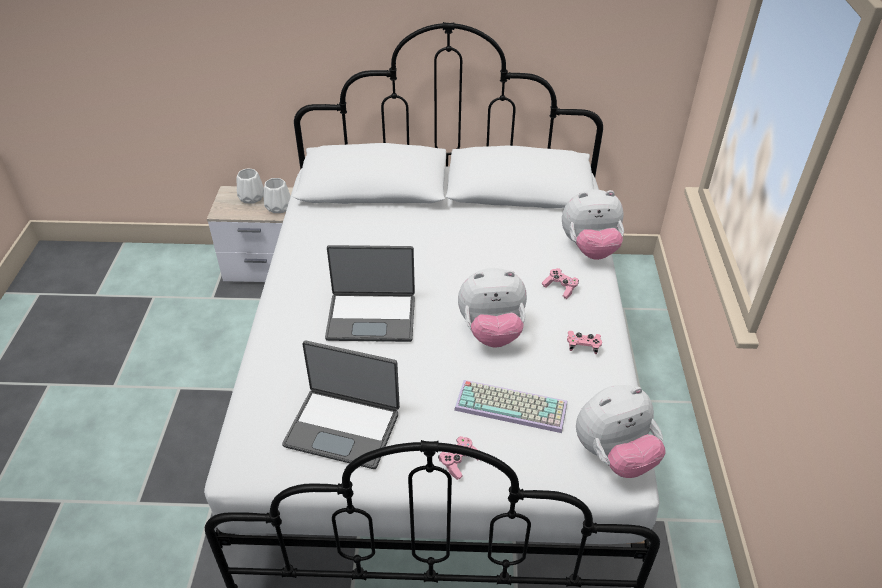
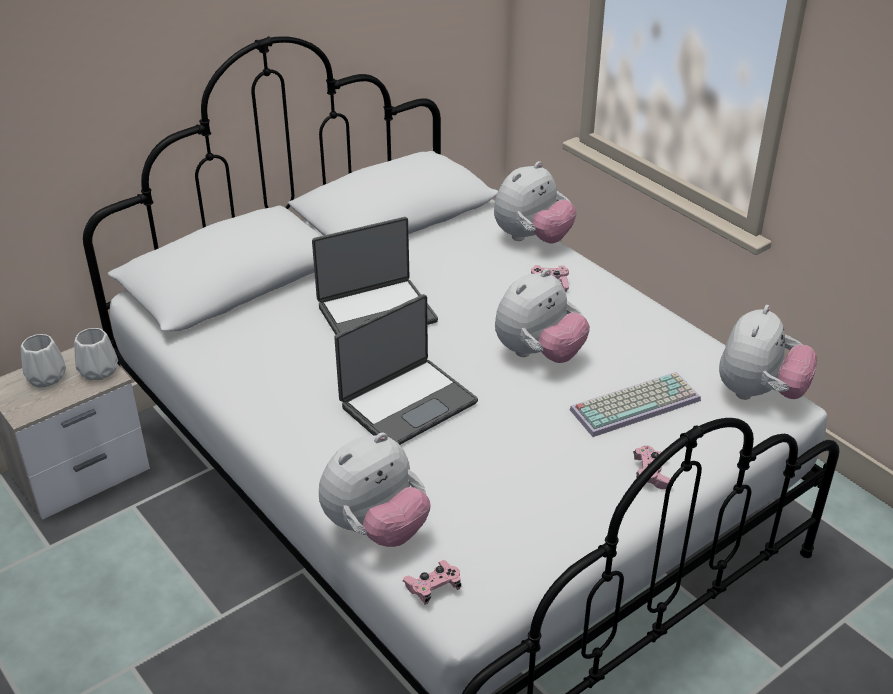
camera: 40 degrees left, 5 degrees down
laptop [282,341,400,469] -> laptop moved to [312,217,438,335]
pink game controller [567,331,602,354] -> pink game controller moved to [403,560,461,605]
none -> plush toy [319,433,431,547]

